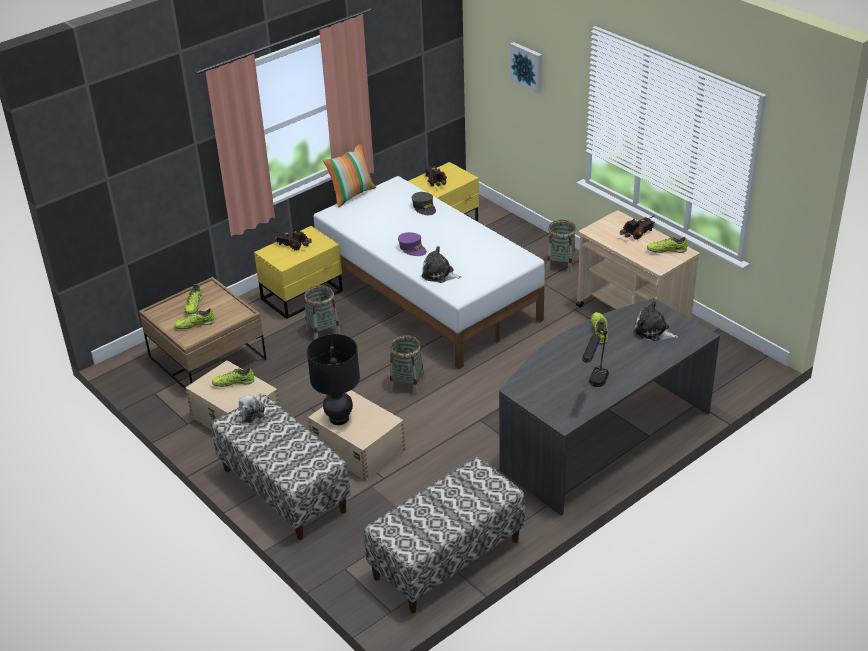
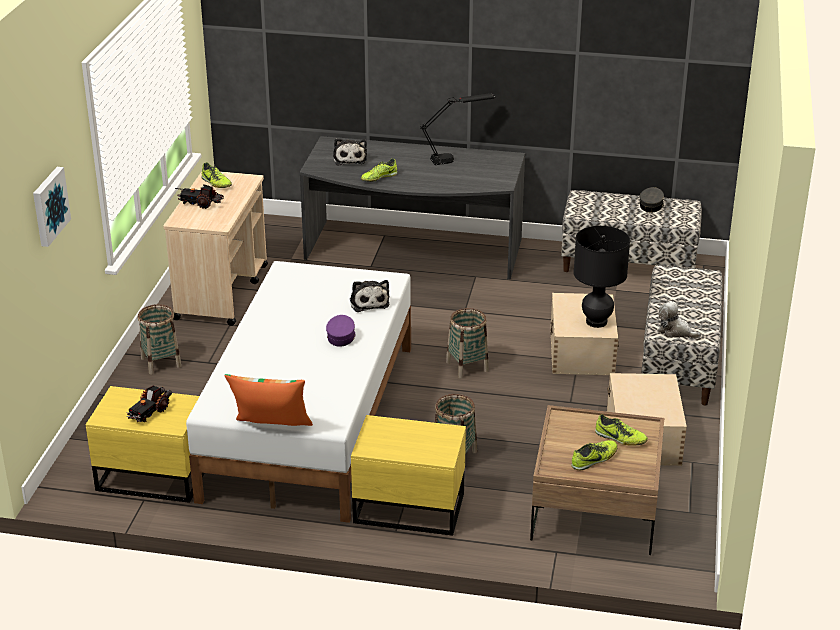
camera: 130 degrees left, 5 degrees down
shoe [212,367,255,387] -> none
plush toy [238,393,265,423] -> plush toy turned 120 degrees counterclockwise [658,301,701,338]
toy truck [273,230,312,251] -> none
grey cap [412,192,436,215] -> grey cap moved to [639,187,664,212]

